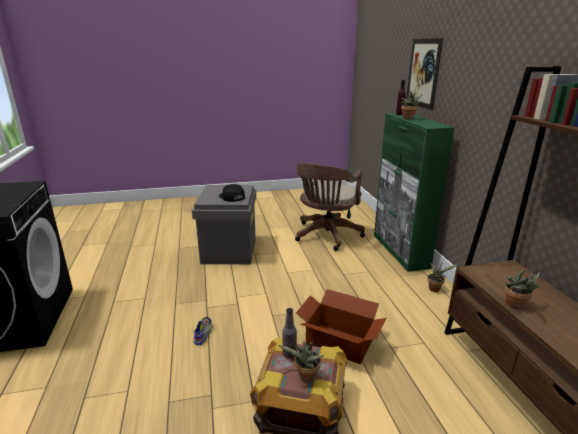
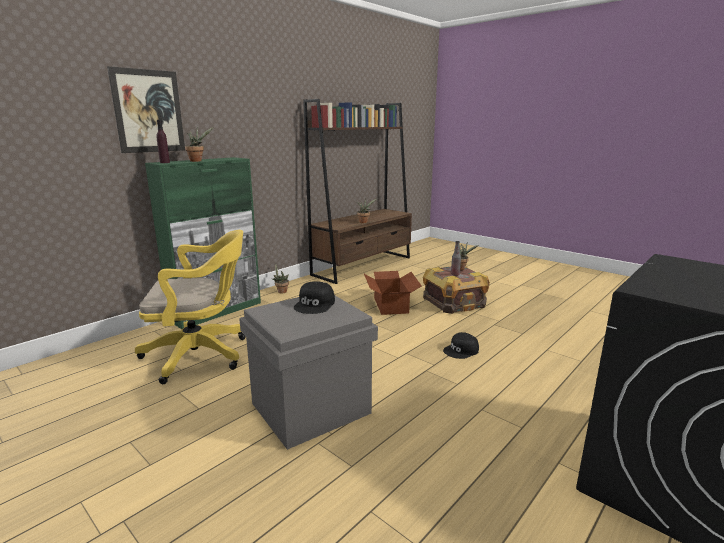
camera: 125 degrees left, 5 degrees down
shoe [193,317,216,345] -> black cap [443,332,479,359]
brown office chair [295,163,365,251] -> yellow office chair [135,230,246,384]

